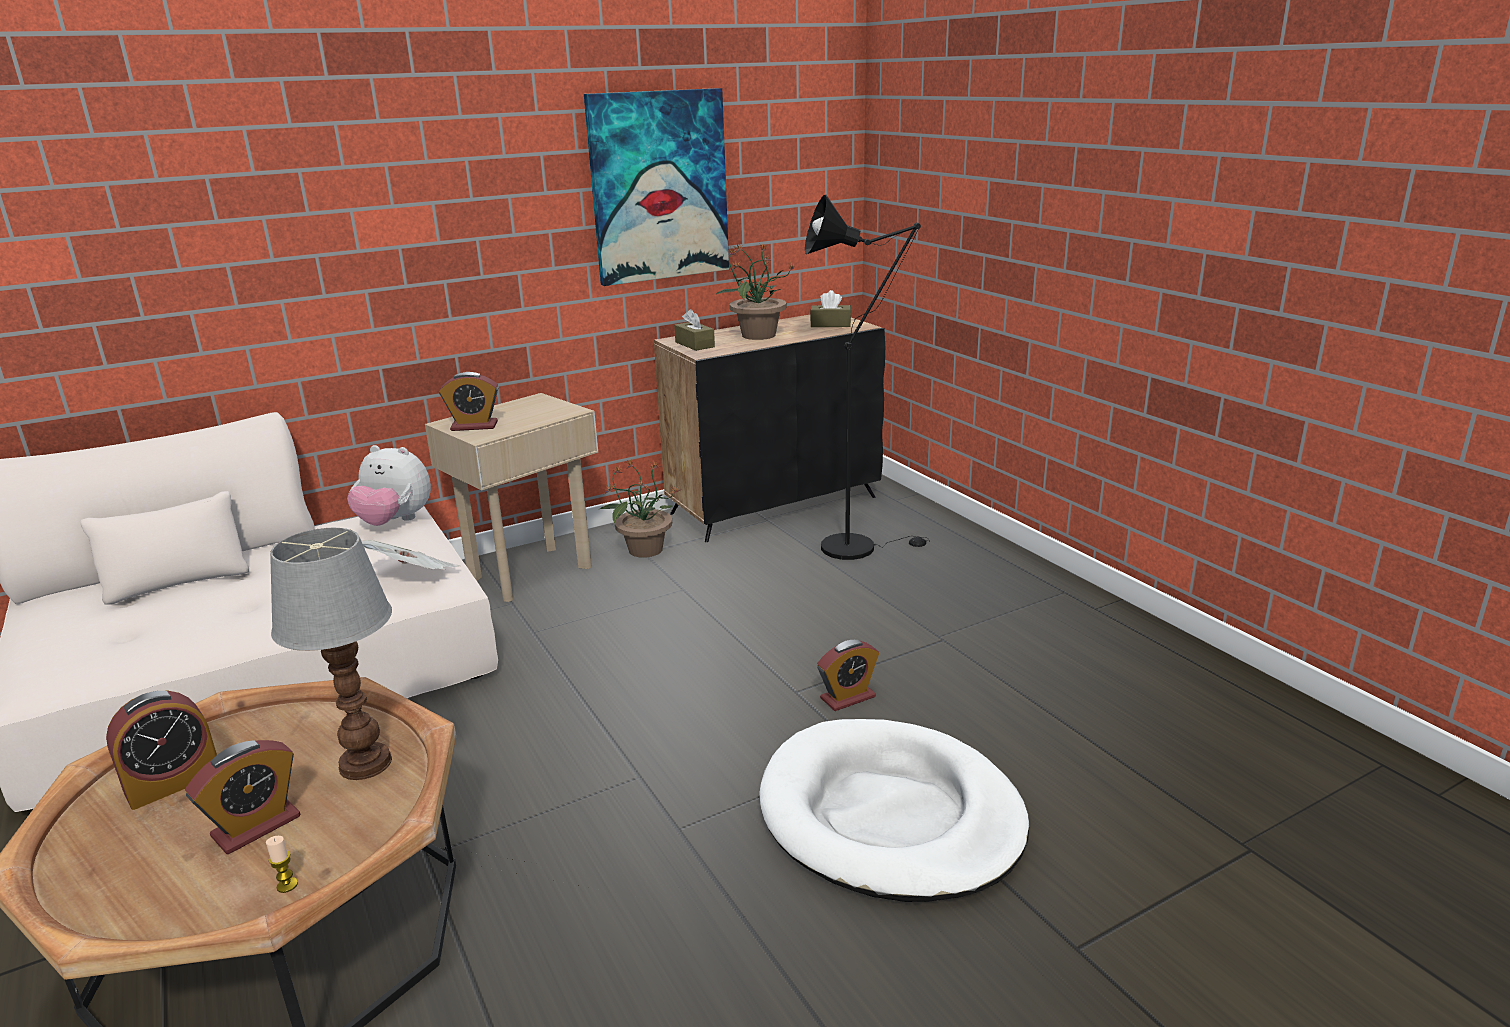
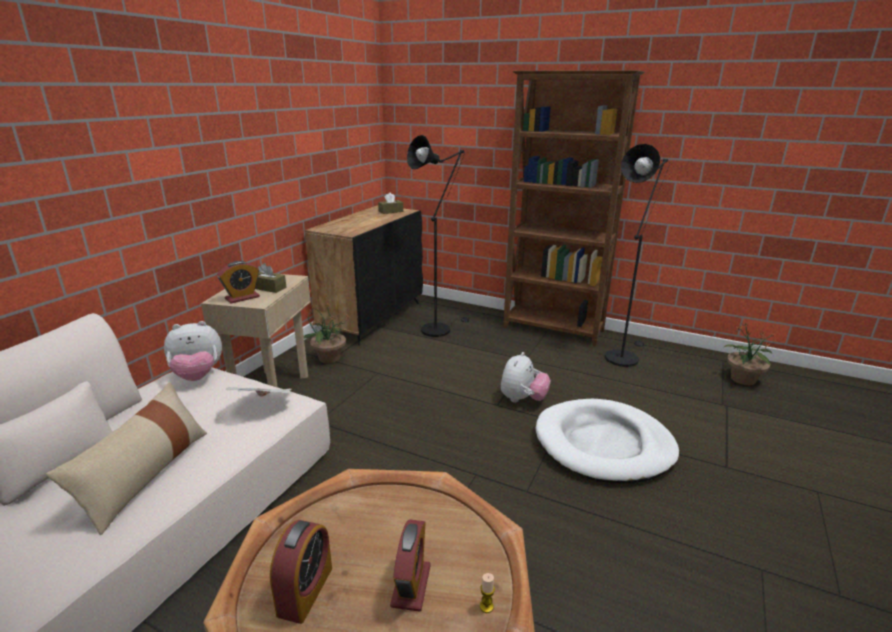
camera: 35 degrees left, 0 degrees up
table lamp [270,528,392,780] -> none
picture [584,88,729,286] -> none
brown tissue box [674,309,715,351] -> brown tissue box moved to [255,263,286,293]
potted plant [715,243,794,340] -> potted plant moved to [723,321,774,385]
alarm clock [817,640,879,711] -> plush toy [501,352,551,403]
none -> beige pillow [46,382,207,535]
none -> brown bookcase [503,70,645,347]
none -> black floor lamp [605,144,670,367]

